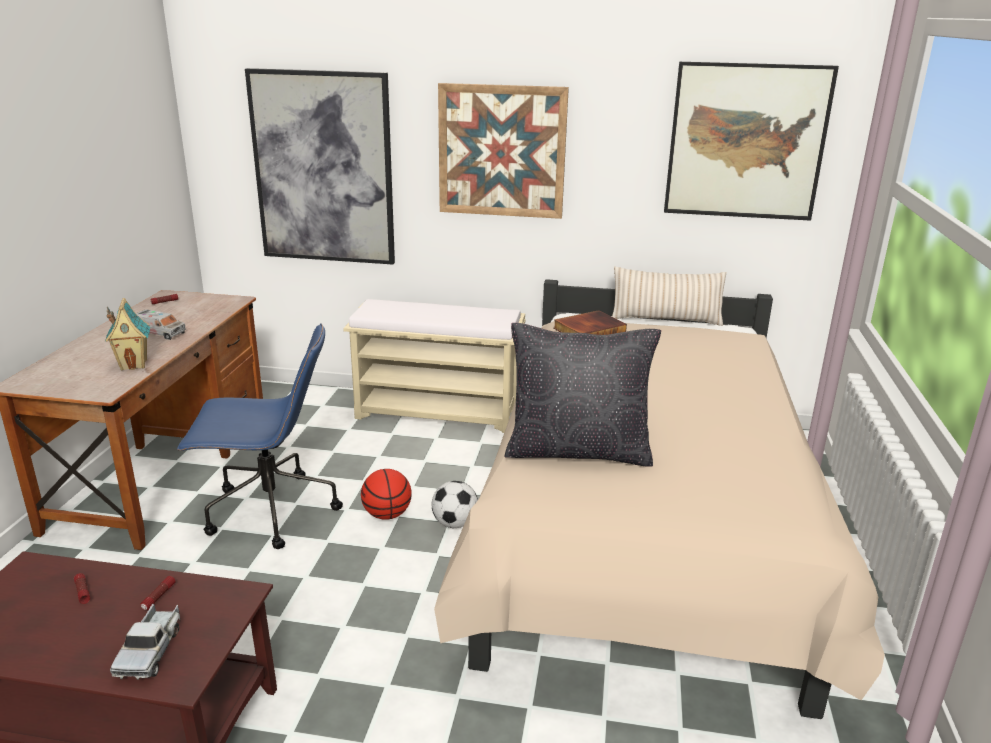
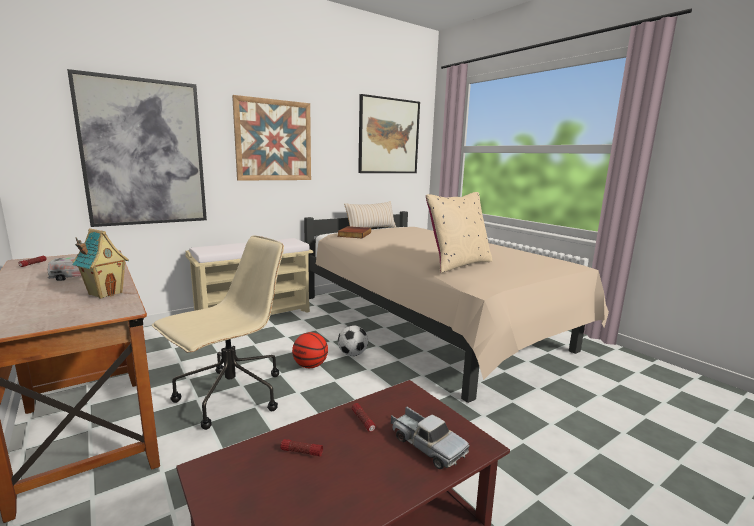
camera: 45 degrees left, 10 degrees down
blue office chair [177,324,343,549] -> beige office chair [152,236,284,430]
black pillow [504,323,661,467] -> beige pillow [426,192,492,273]

